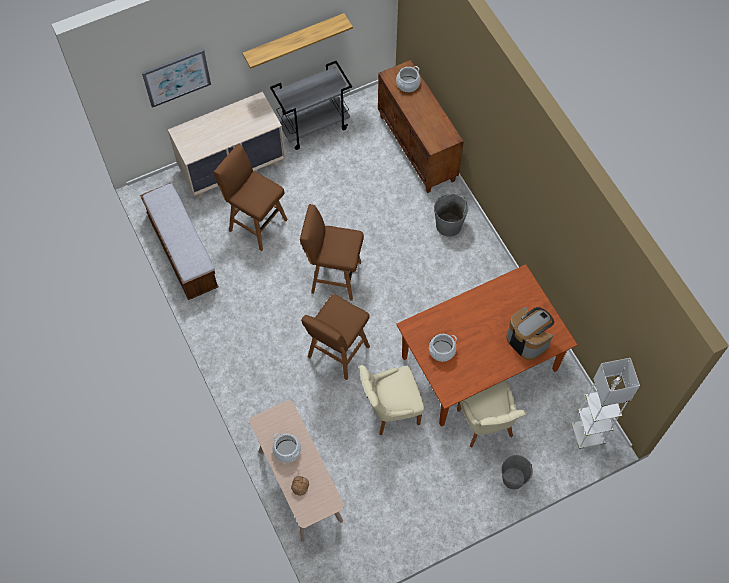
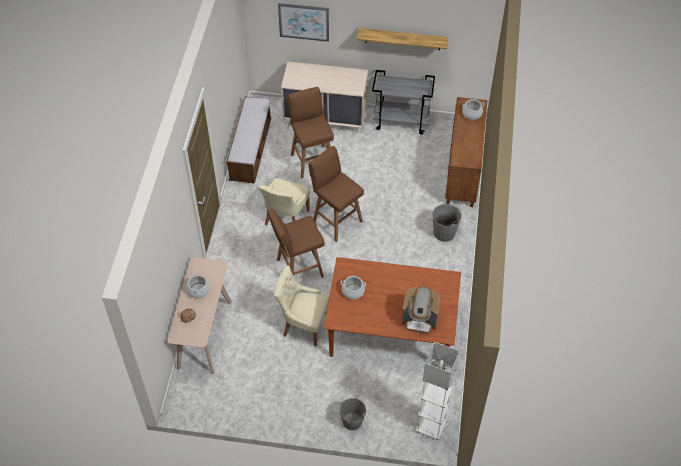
camera: 35 degrees right, 10 degrees down
beige chair [457,381,526,448] -> beige chair moved to [258,178,310,225]
coffee machine [506,307,554,360] -> coffee machine turned 105 degrees clockwise [402,286,440,334]

